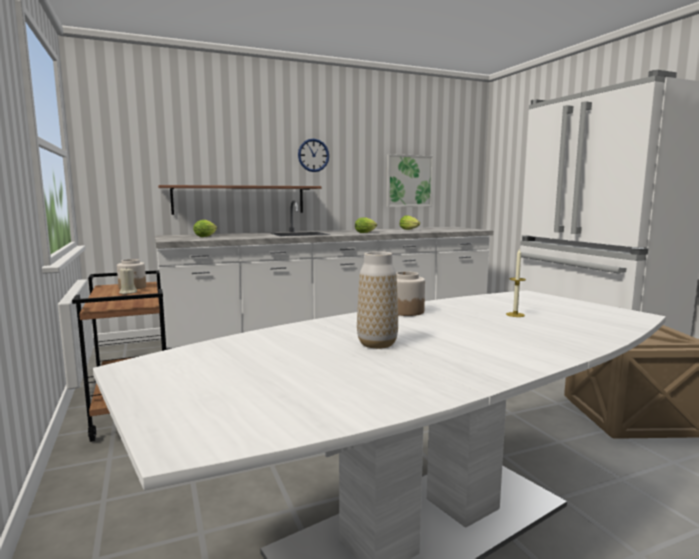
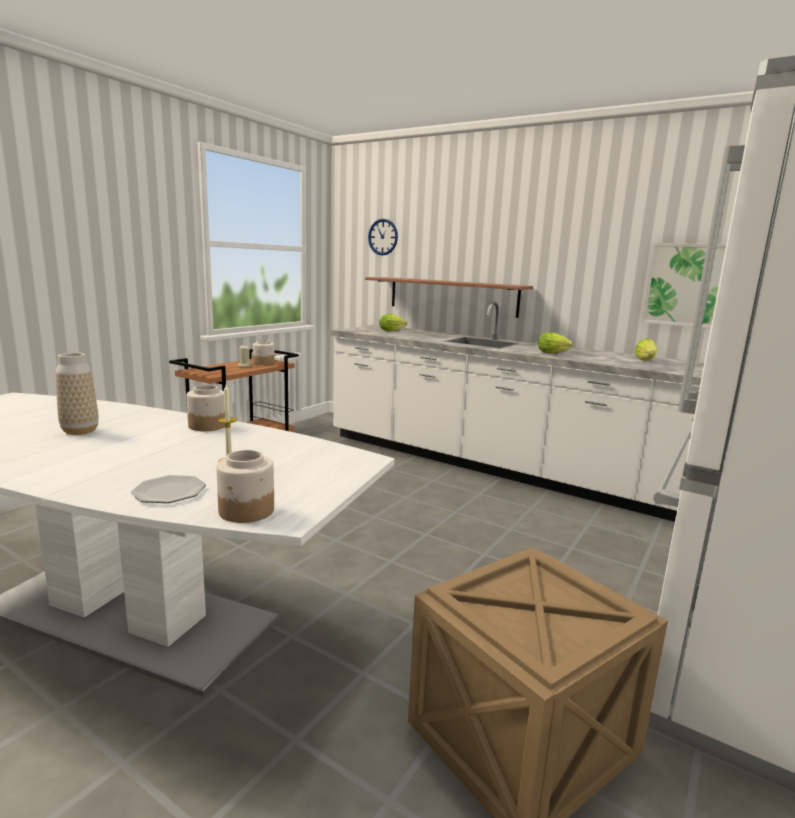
camera: 55 degrees right, 5 degrees up
wall clock [298,139,329,172] -> wall clock moved to [368,219,398,256]
none -> plate [131,475,206,503]
none -> jar [216,450,274,523]

